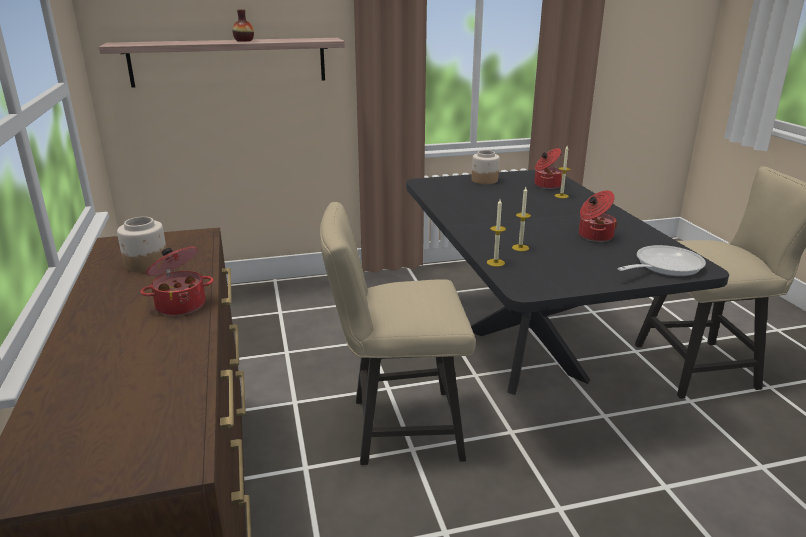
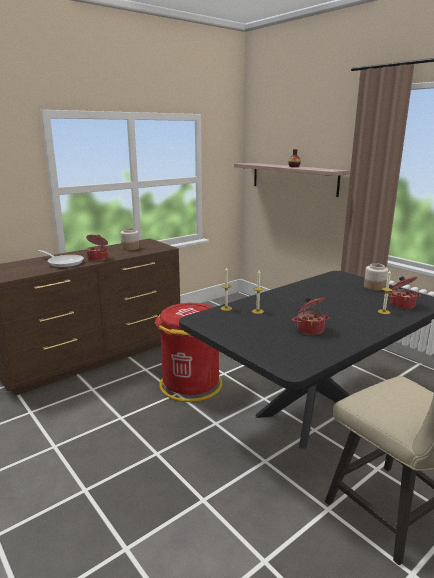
camera: 65 degrees right, 5 degrees down
beige chair [320,202,476,465] -> red trash can [155,303,222,402]
frying pan [617,245,706,276] -> frying pan moved to [39,250,84,268]

